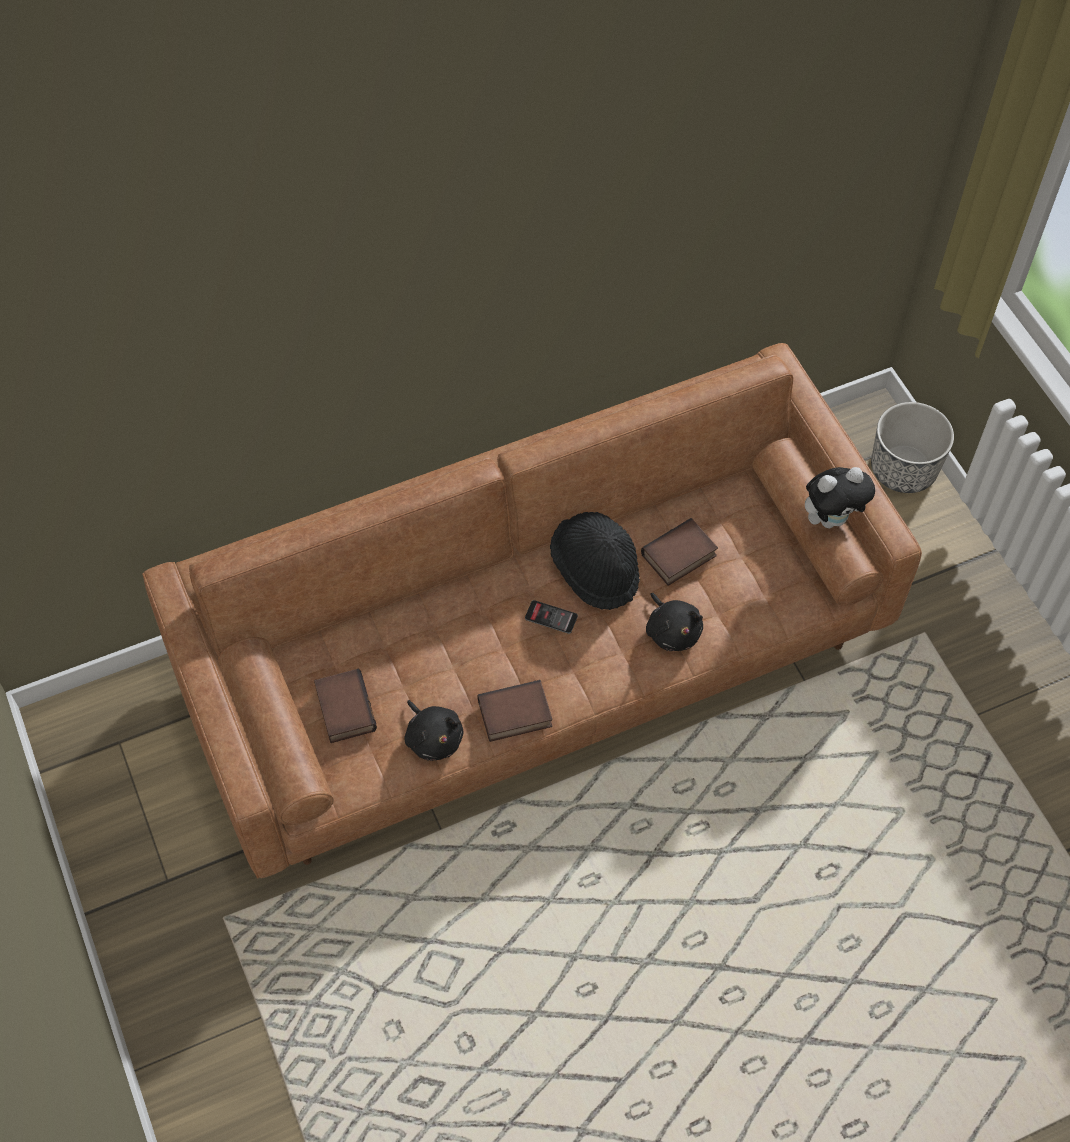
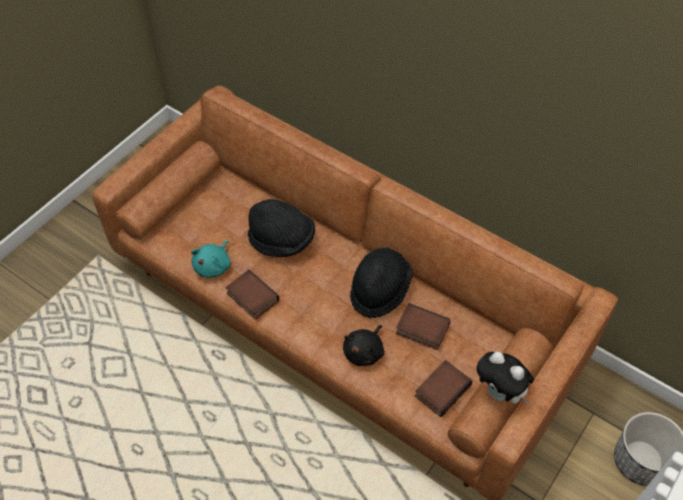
camera: 60 degrees right, 5 degrees down
book [314,669,377,743] -> book moved to [415,360,472,417]
black plush toy [405,700,463,761] -> turquoise plush toy [191,241,231,278]
phone [525,600,578,634] -> none
none -> black hat [248,199,315,257]

